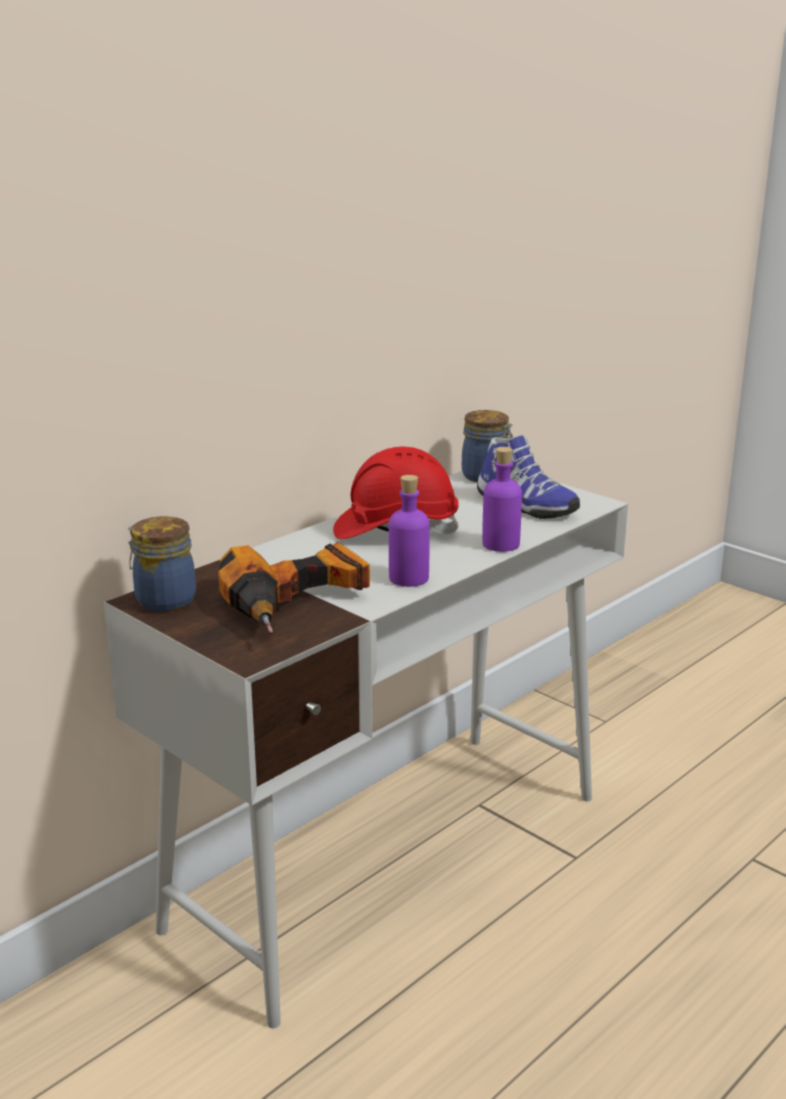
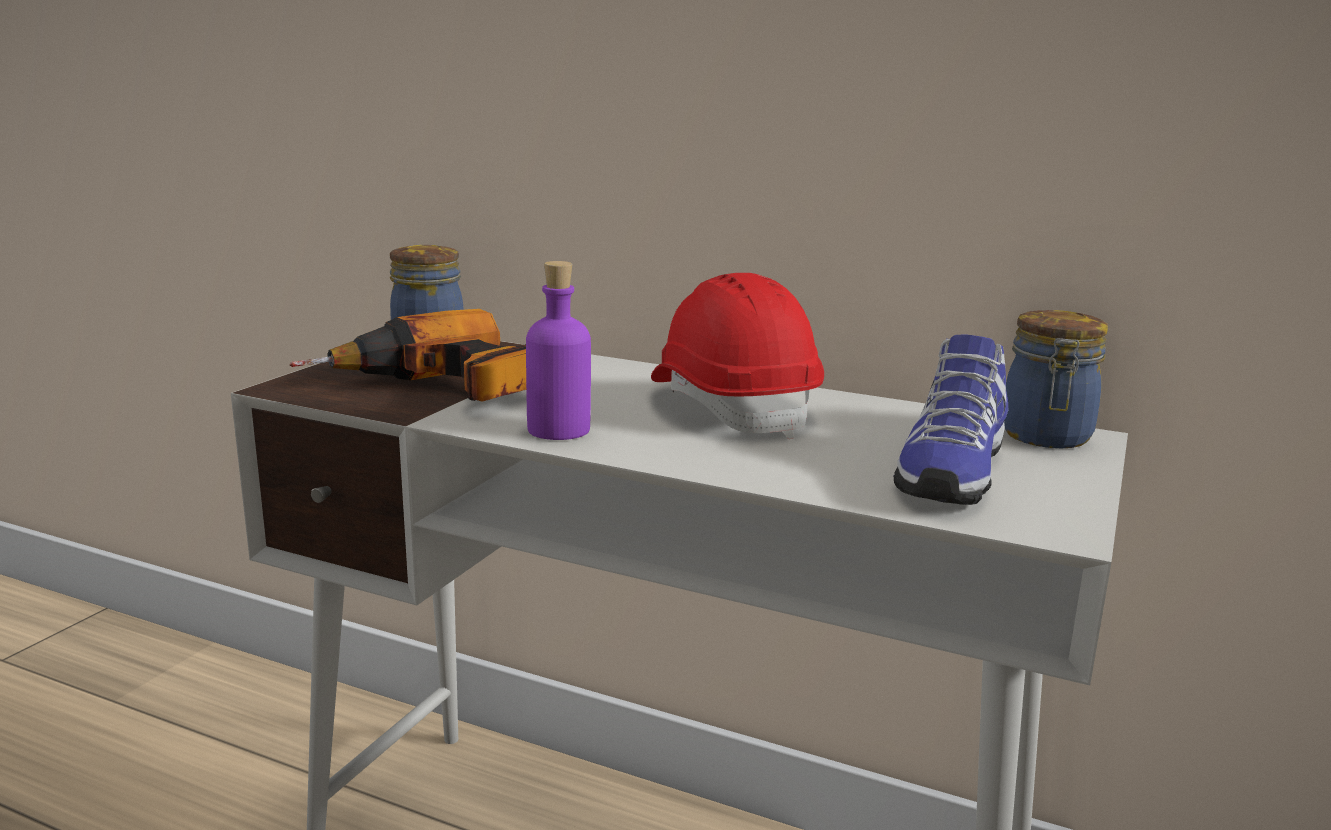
camera: 70 degrees right, 5 degrees down
purple bottle [482,447,522,552] -> none

